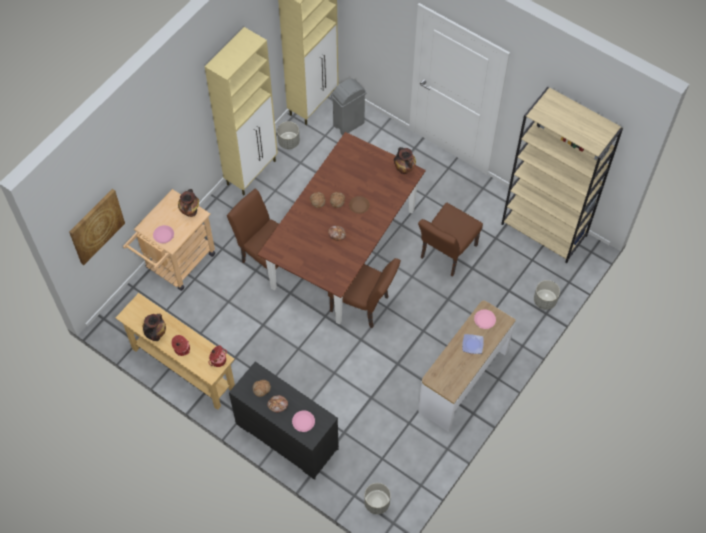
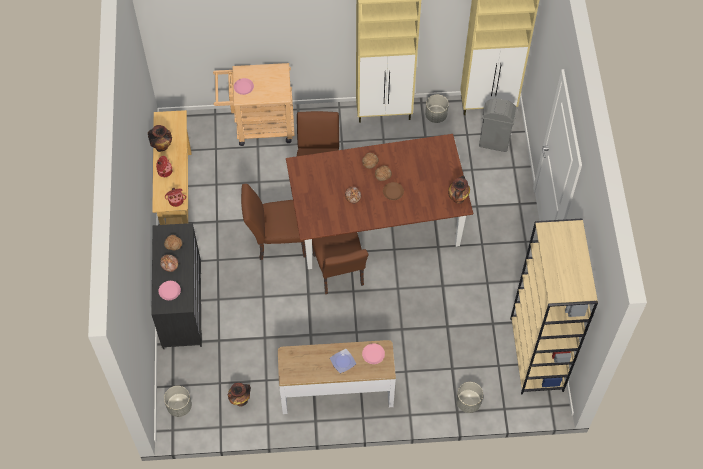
camera: 50 degrees right, 0 degrees up
picture [69,189,125,265] -> none
vase [178,189,199,217] -> vase moved to [228,383,251,406]
brown chair [418,203,483,277] -> brown chair moved to [241,184,306,260]

